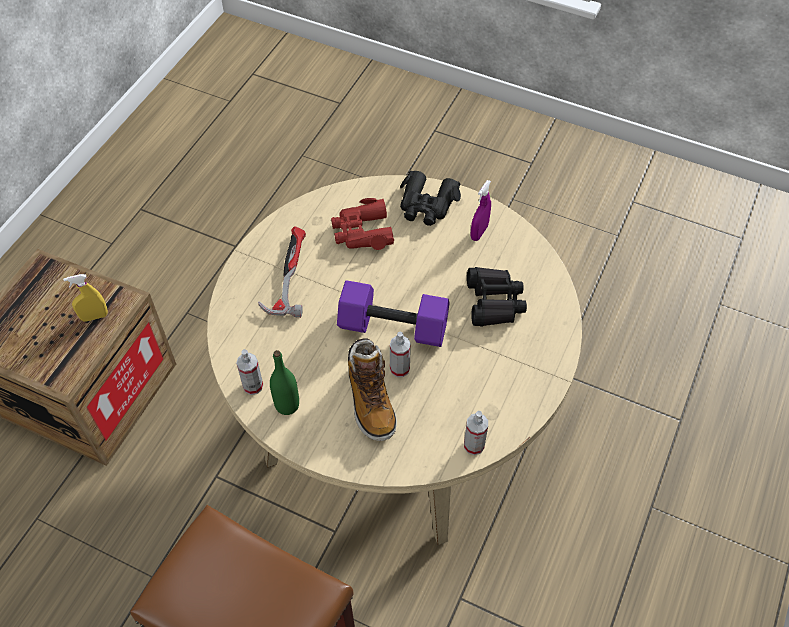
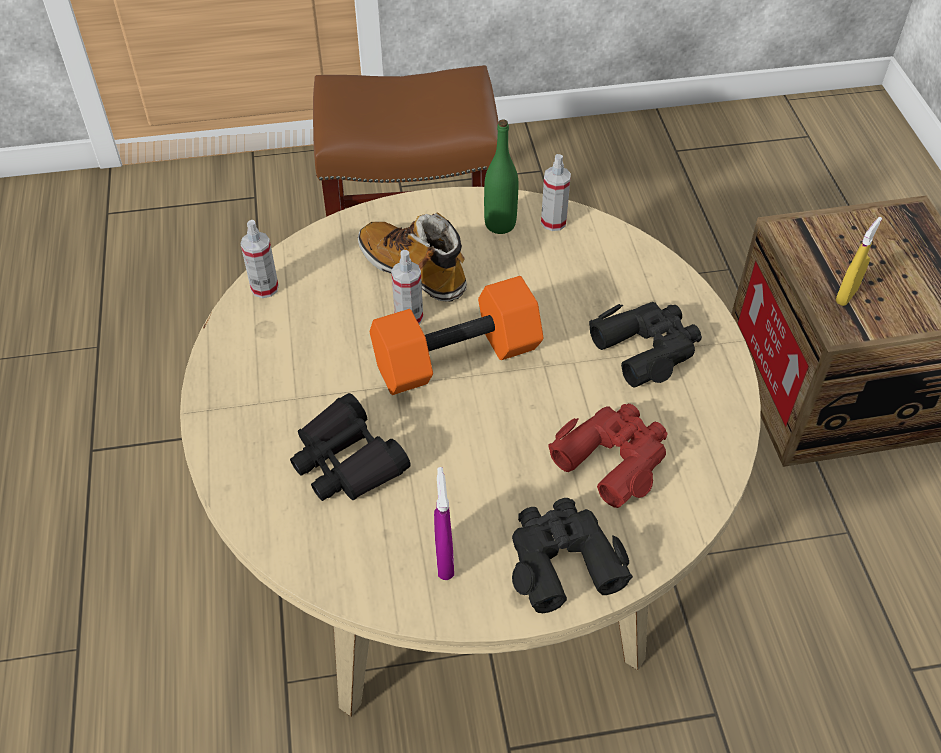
camera: 145 degrees right, 5 degrees down
hammer [258,226,306,318] -> black binoculars [589,302,702,388]
purple dumbbell [337,280,450,347] -> orange dumbbell [370,276,544,395]

